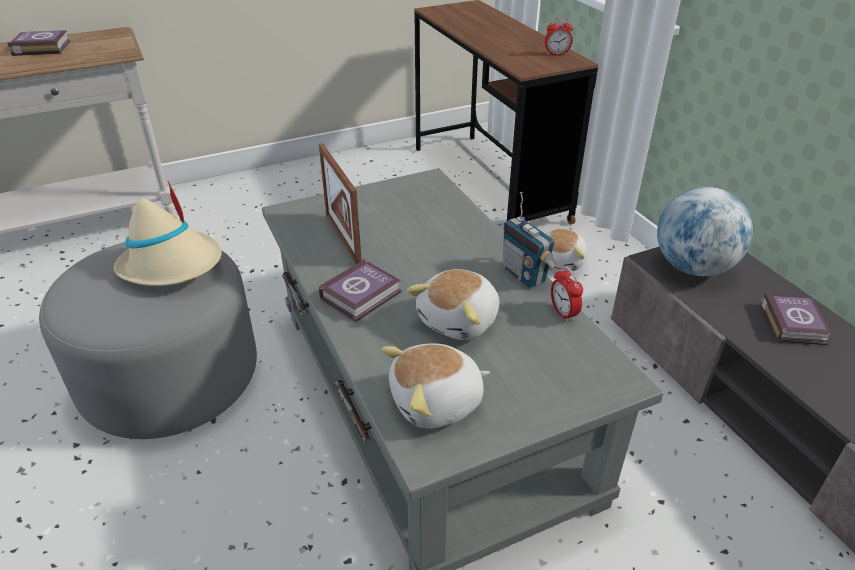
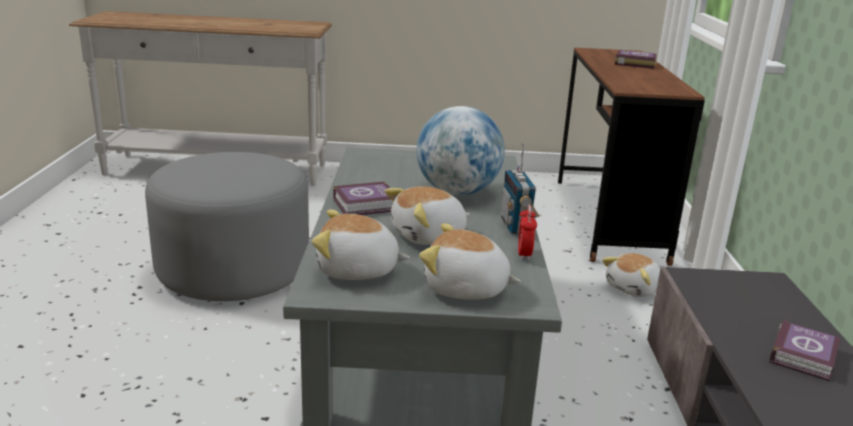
camera: 25 degrees right, 15 degrees down
book [7,30,71,56] -> book moved to [615,50,657,69]
beige hat [114,181,222,286] -> none
picture frame [319,143,362,264] -> none
alarm clock [544,17,573,56] -> none
globe [657,187,753,276] -> globe moved to [416,106,505,195]
none -> plush toy [419,223,521,300]

